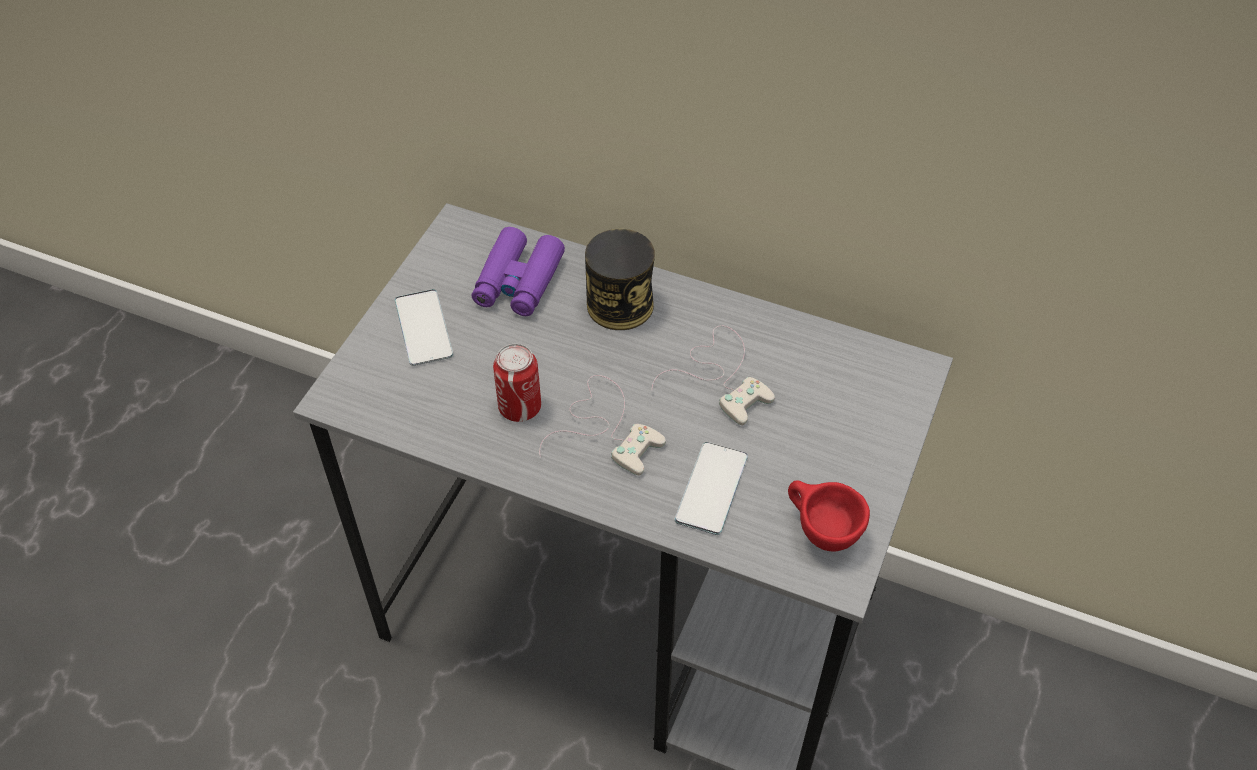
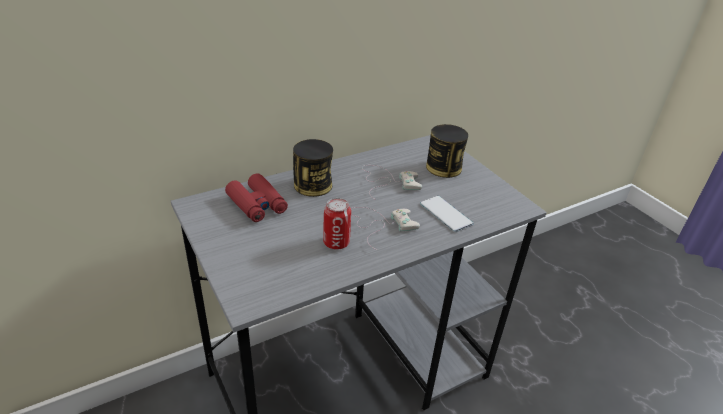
camera: 55 degrees left, 15 degrees down
phone [395,289,453,366] -> none
purple binoculars [472,227,565,316] -> red binoculars [225,173,288,222]
red cup [788,480,870,551] -> none
none -> can [426,124,468,178]

